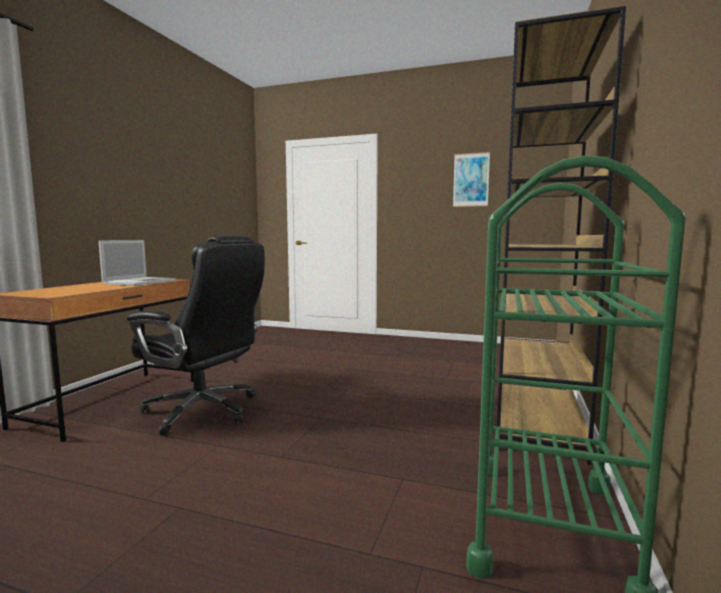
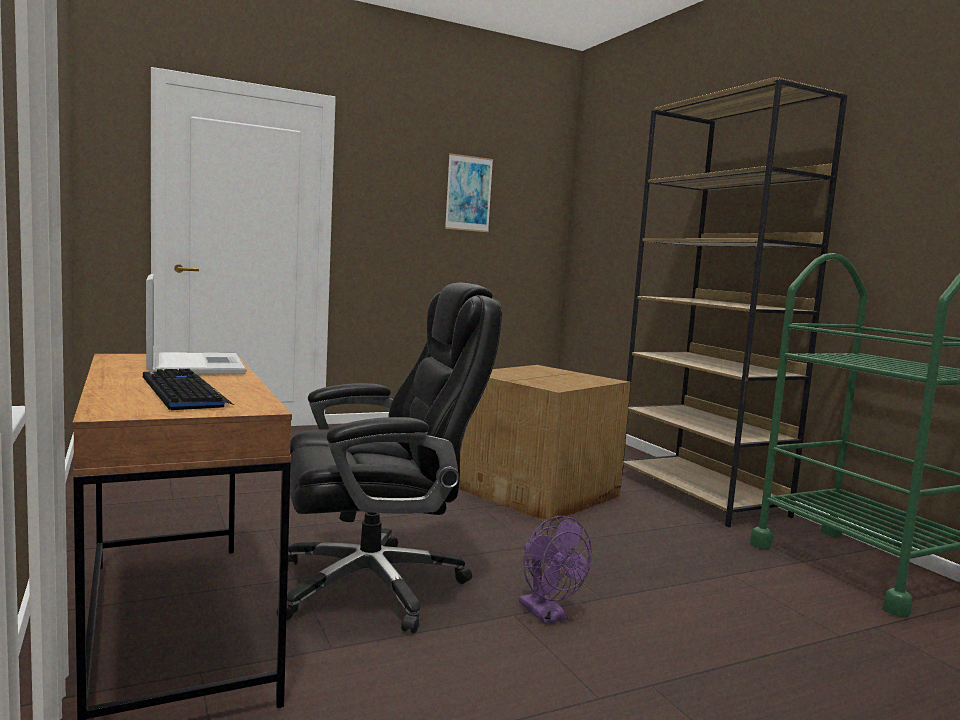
camera: 45 degrees left, 0 degrees up
none -> keyboard [143,369,234,410]
none -> cardboard box [459,365,631,523]
none -> purple fan [519,516,592,624]

